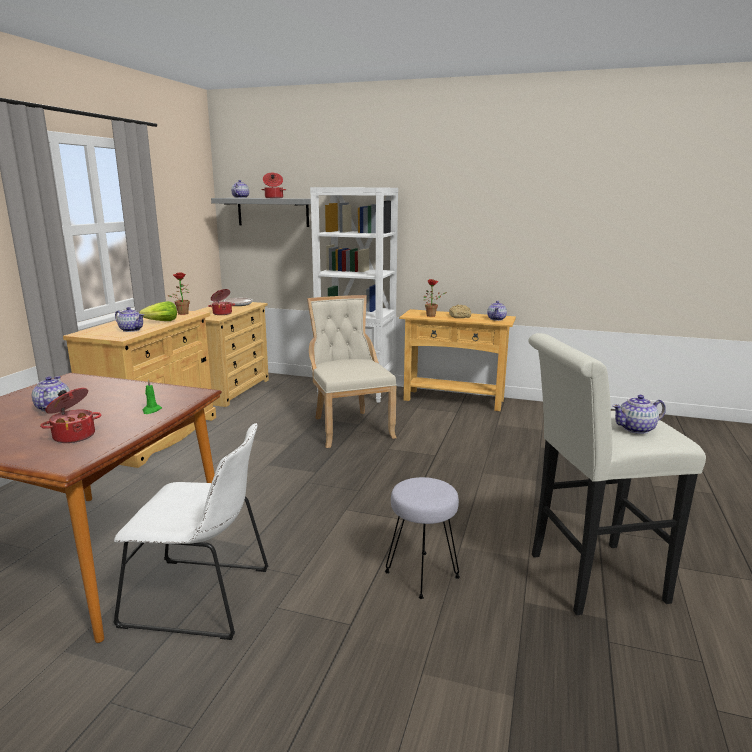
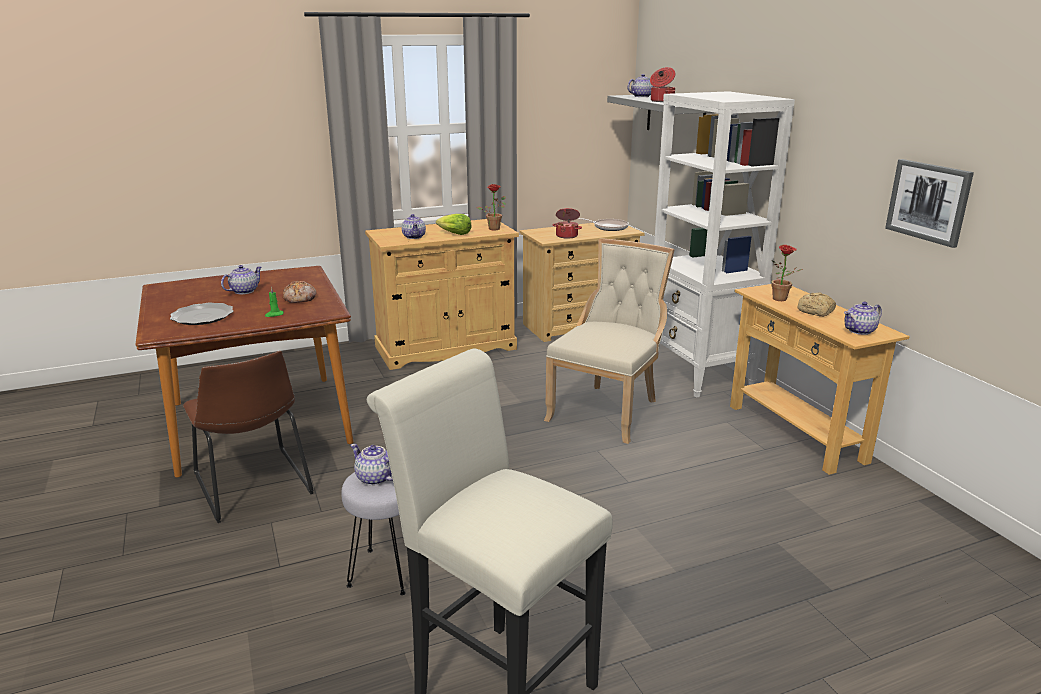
camera: 50 degrees right, 5 degrees up
cooking pot [40,388,102,443] -> plate [170,303,233,325]
white chair [113,423,268,640] -> brown chair [183,351,314,523]
teapot [612,395,666,434] -> teapot moved to [350,444,393,486]
none -> bread [283,281,317,303]
none -> picture [885,159,974,248]

